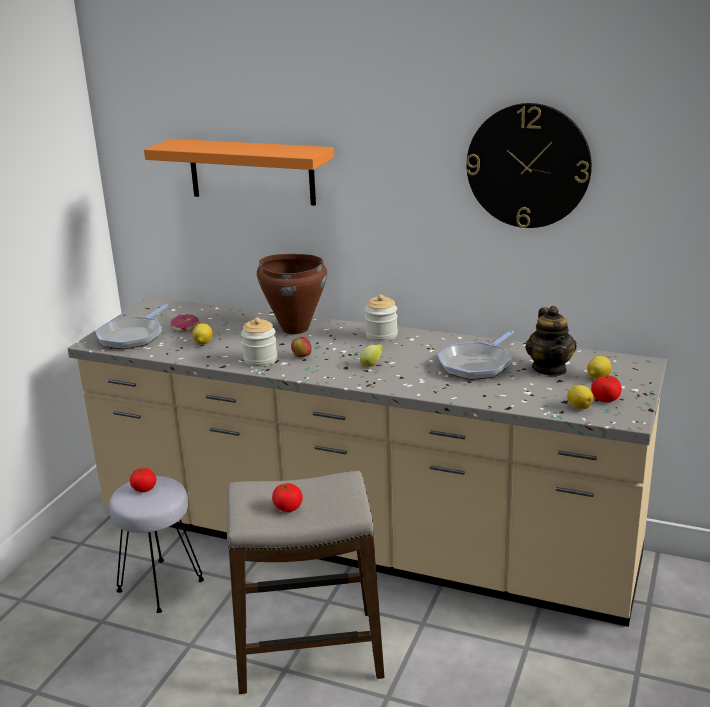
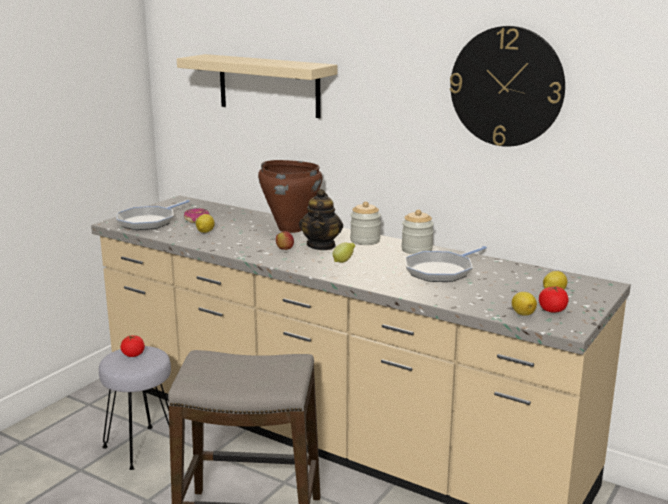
camera: 10 degrees right, 5 degrees down
orange shelf [144,139,334,206] -> beige shelf [177,54,337,118]
jar [241,318,277,367] -> jar moved to [402,209,434,254]
tomato [272,483,303,512] -> none
teapot [525,306,577,376] -> teapot moved to [299,189,343,250]

